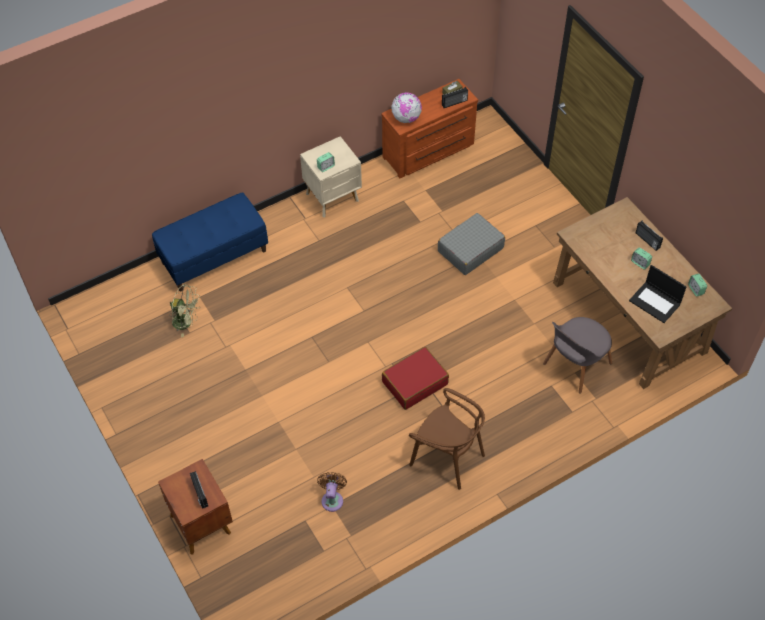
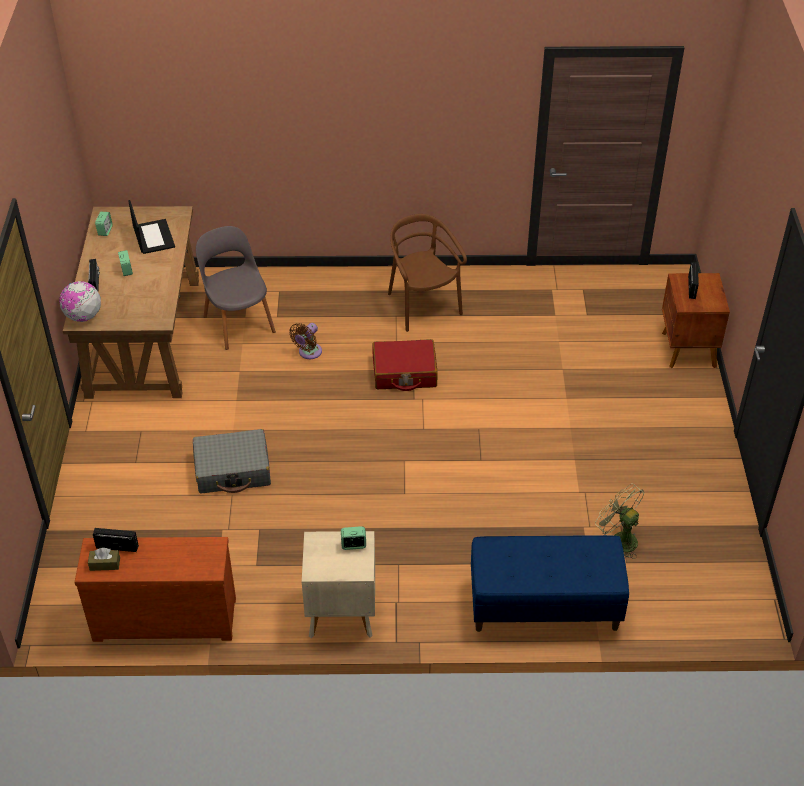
camera: 150 degrees left, 10 degrees down
brown fan [317,472,347,512] -> brown fan moved to [289,323,322,359]
globe [391,93,422,123] -> globe moved to [59,281,101,322]
grey chair [543,317,612,393] -> grey chair turned 105 degrees counterclockwise [196,226,276,350]

